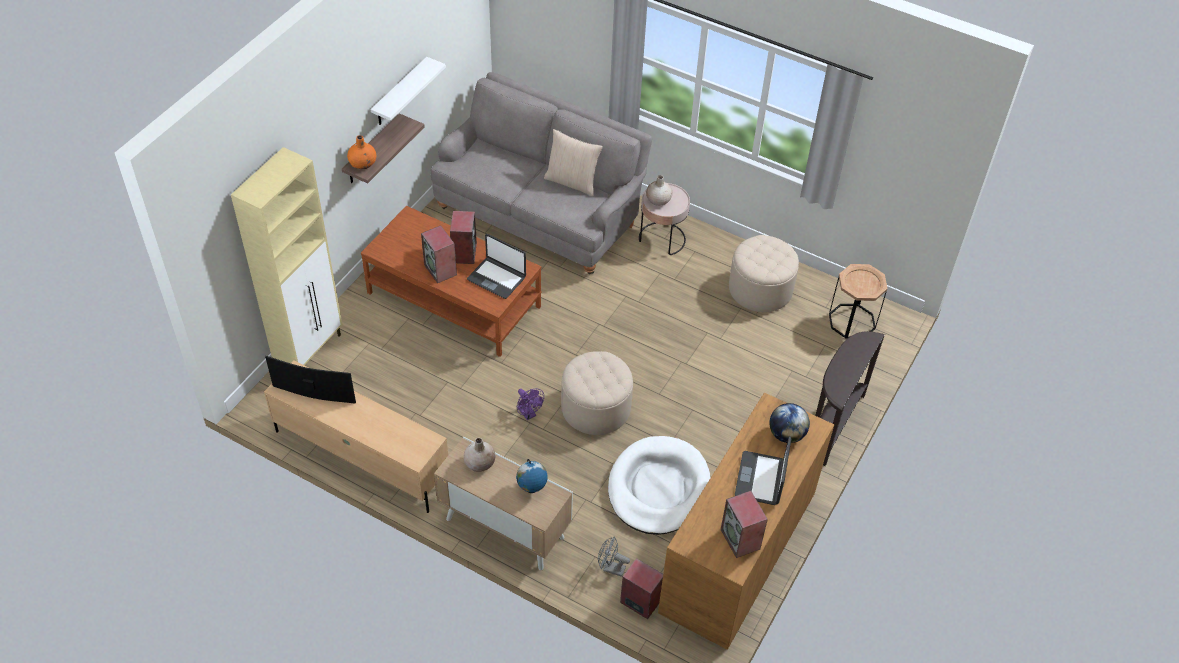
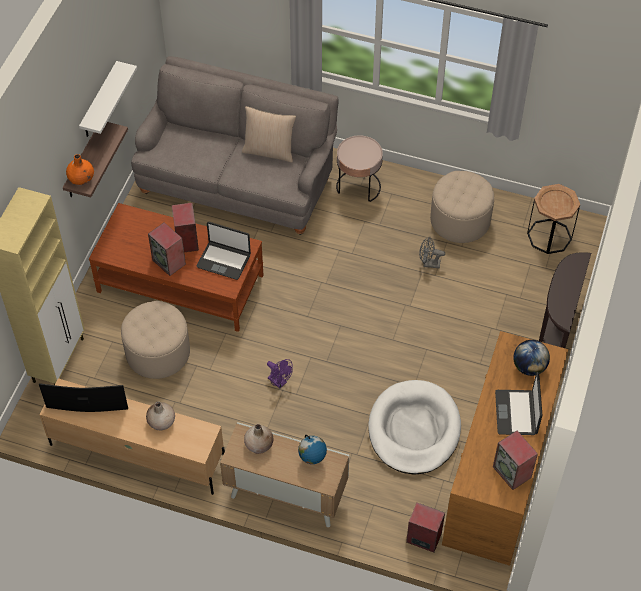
camera: 10 degrees left, 5 degrees up
beige ottoman [561,351,633,435] -> beige ottoman moved to [121,301,190,379]
grey fan [598,536,630,577] -> grey fan moved to [419,236,445,268]
beige vase [646,175,672,206] -> beige vase moved to [146,401,175,431]

